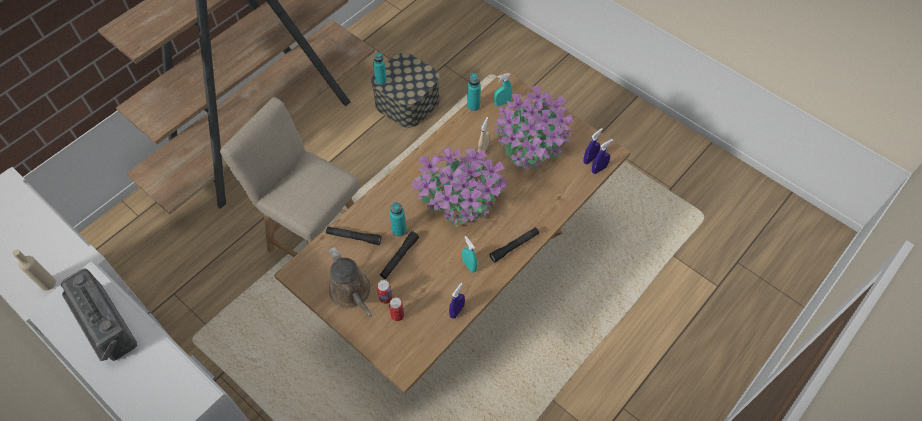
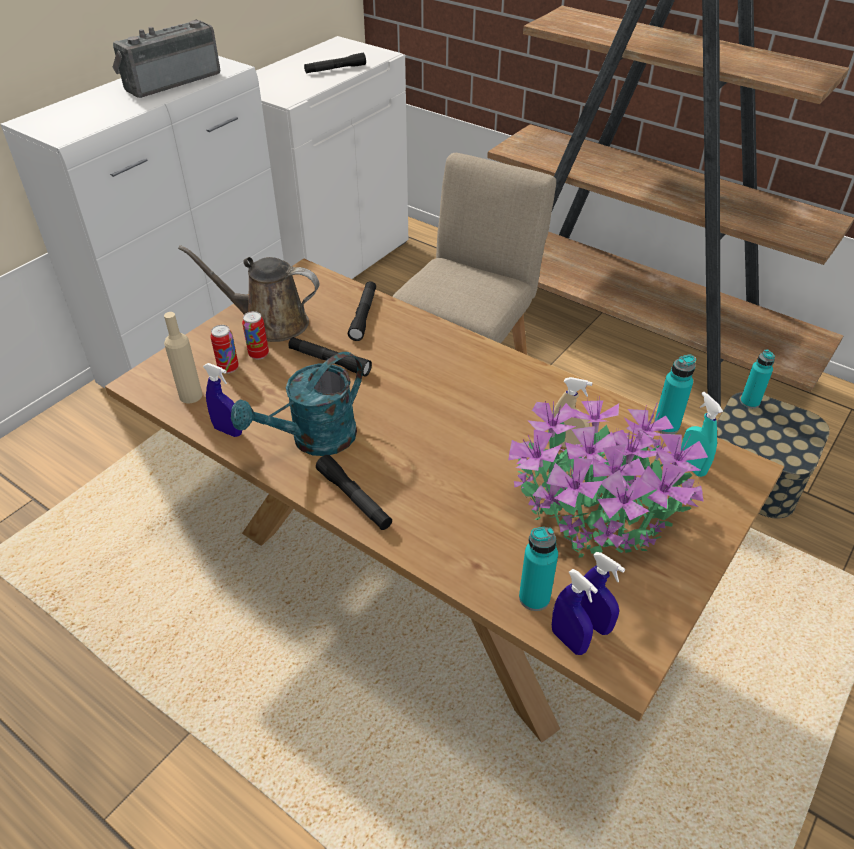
camera: 85 degrees right, 15 degrees down
beige bottle [12,250,56,291] -> beige bottle moved to [164,312,203,403]
brown watering can [328,246,372,317] -> brown watering can turned 45 degrees clockwise [178,245,319,342]
turquoise bottle [390,202,406,237] -> turquoise bottle moved to [519,527,558,611]
potted plant [412,147,507,227] -> none
turquoise spray bottle [462,236,477,273] -> turquoise watering can [231,352,362,456]
none -> black flashlight [304,53,366,73]

